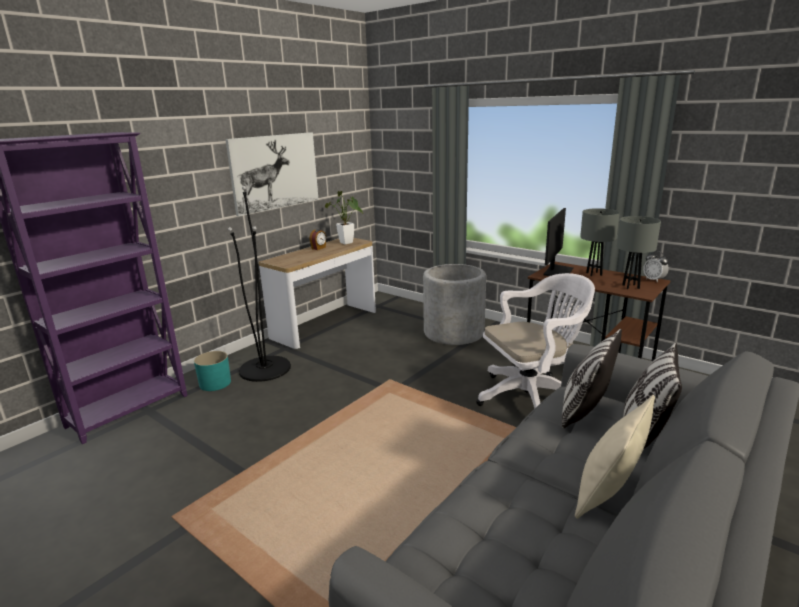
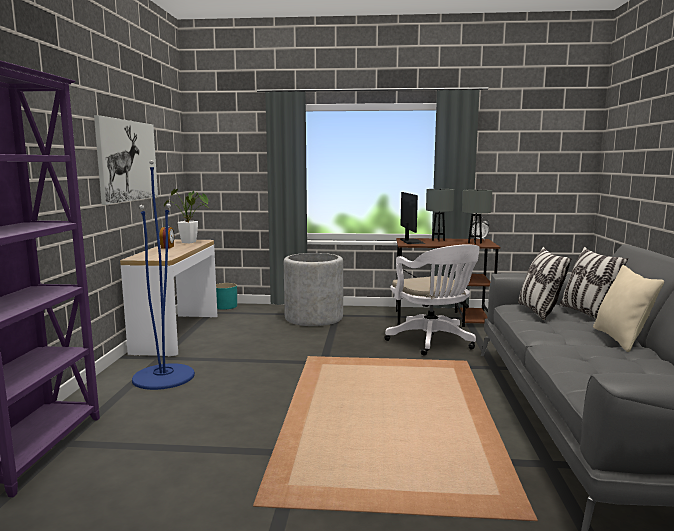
camera: 35 degrees left, 10 degrees down
turquoise planter [194,351,231,391] -> turquoise planter moved to [216,283,237,310]
black floor lamp [228,186,291,382] -> blue floor lamp [132,160,195,390]
white office chair [476,273,595,409] -> white office chair turned 120 degrees clockwise [384,244,480,355]

